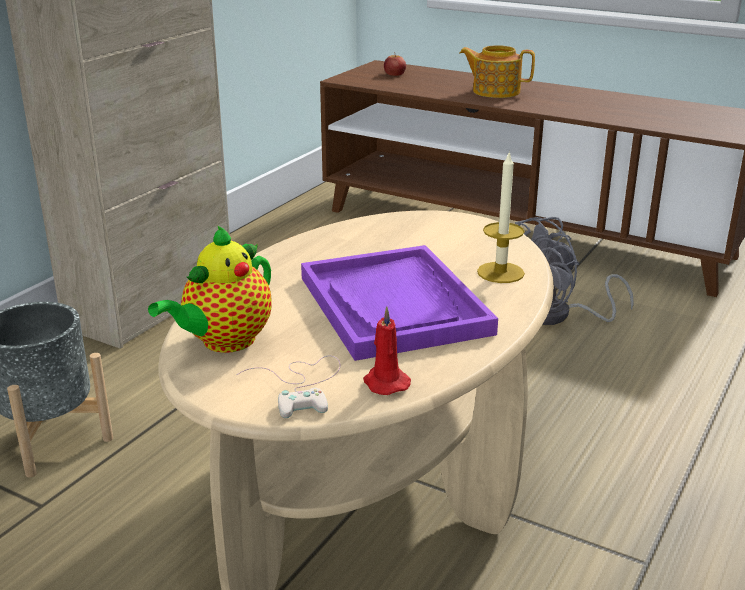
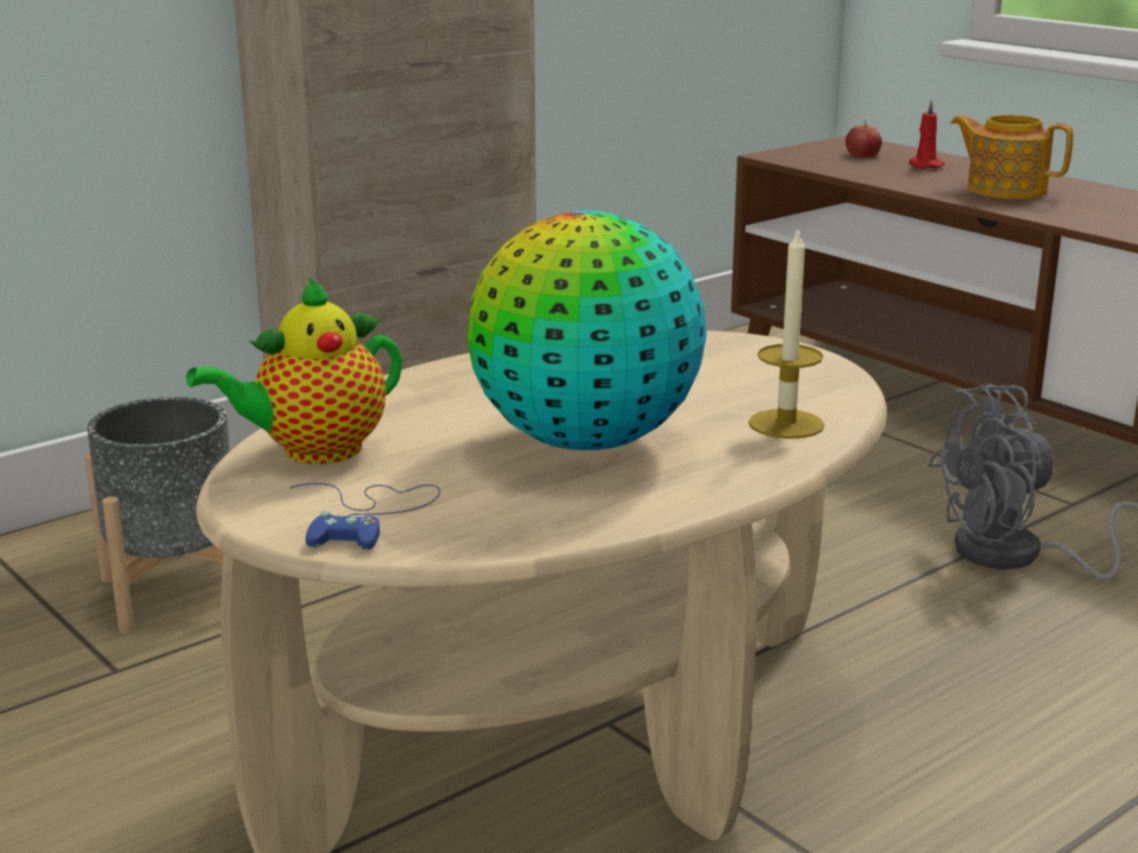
camera: 20 degrees right, 5 degrees down
white game controller [237,356,340,418] -> blue game controller [290,483,440,550]
purple tray [301,245,498,361] -> globe [467,211,707,450]
red candle [363,306,411,395] -> red candle moved to [909,99,945,169]

